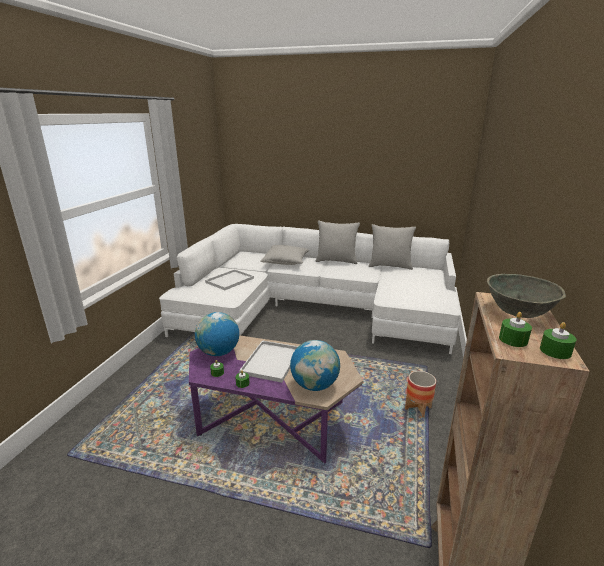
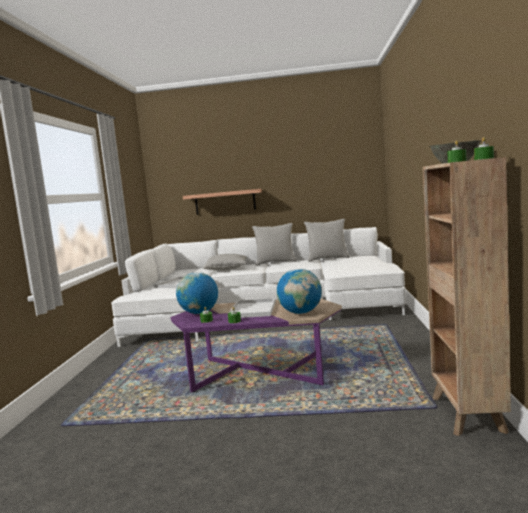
camera: 10 degrees left, 15 degrees down
planter [405,371,436,417] -> none
none -> shelf [183,189,262,215]

